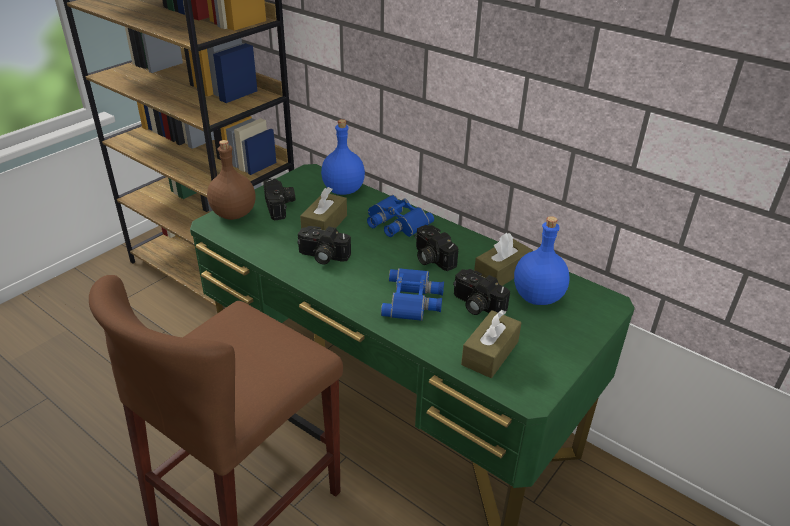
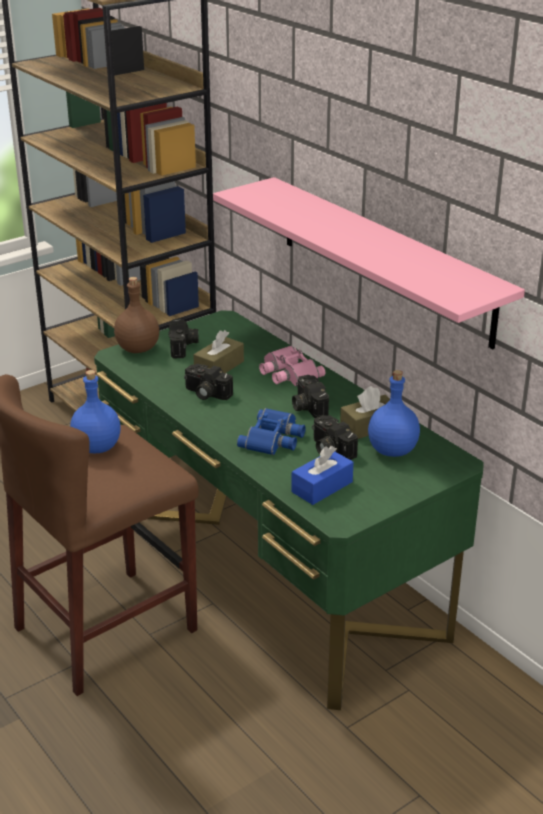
camera: 15 degrees right, 5 degrees down
blue bottle [321,119,365,195] -> blue bottle moved to [70,370,121,453]
blue binoculars [367,195,434,237] -> pink binoculars [259,346,326,386]
brown tissue box [461,310,522,378] -> blue tissue box [291,446,354,505]
none -> pink shelf [213,177,525,349]

